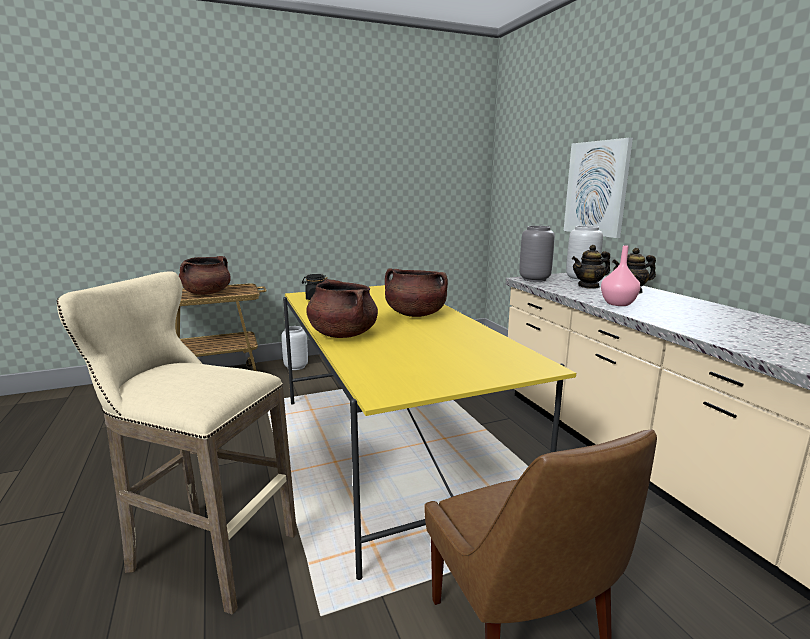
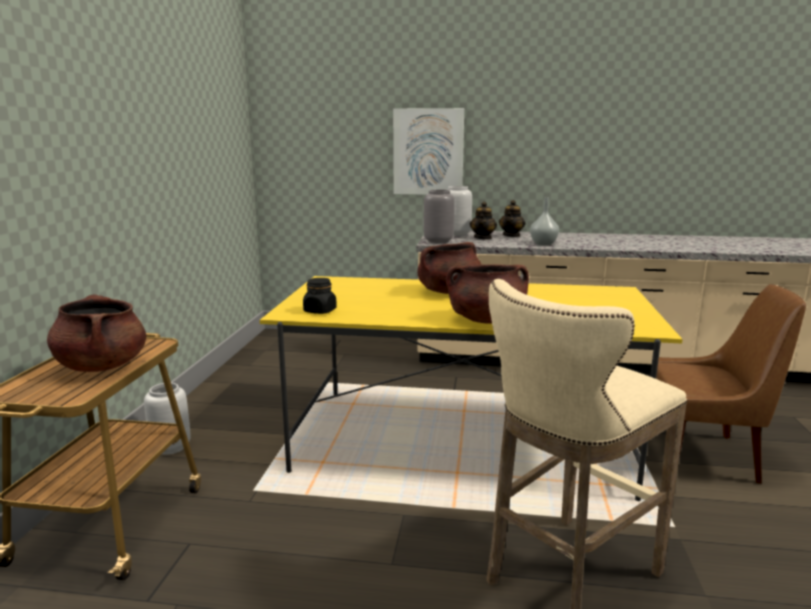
camera: 60 degrees left, 0 degrees up
pink vase [601,245,641,306] -> grey vase [530,197,559,245]

